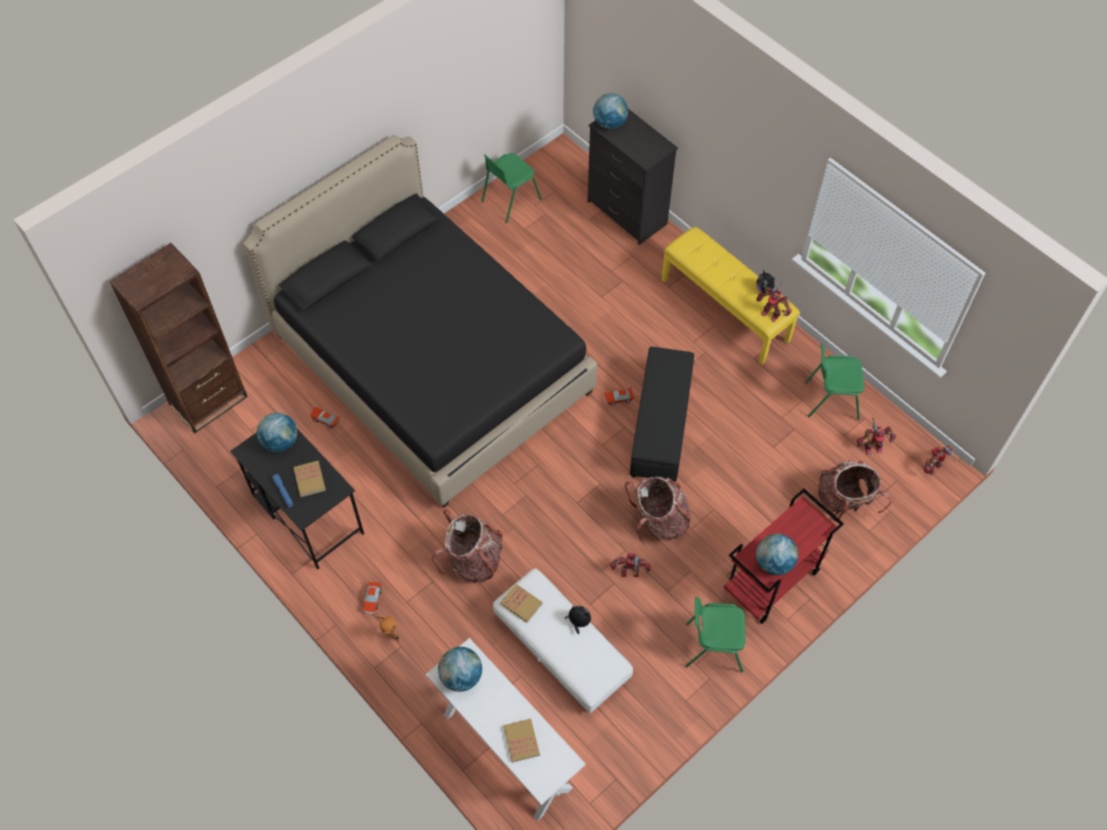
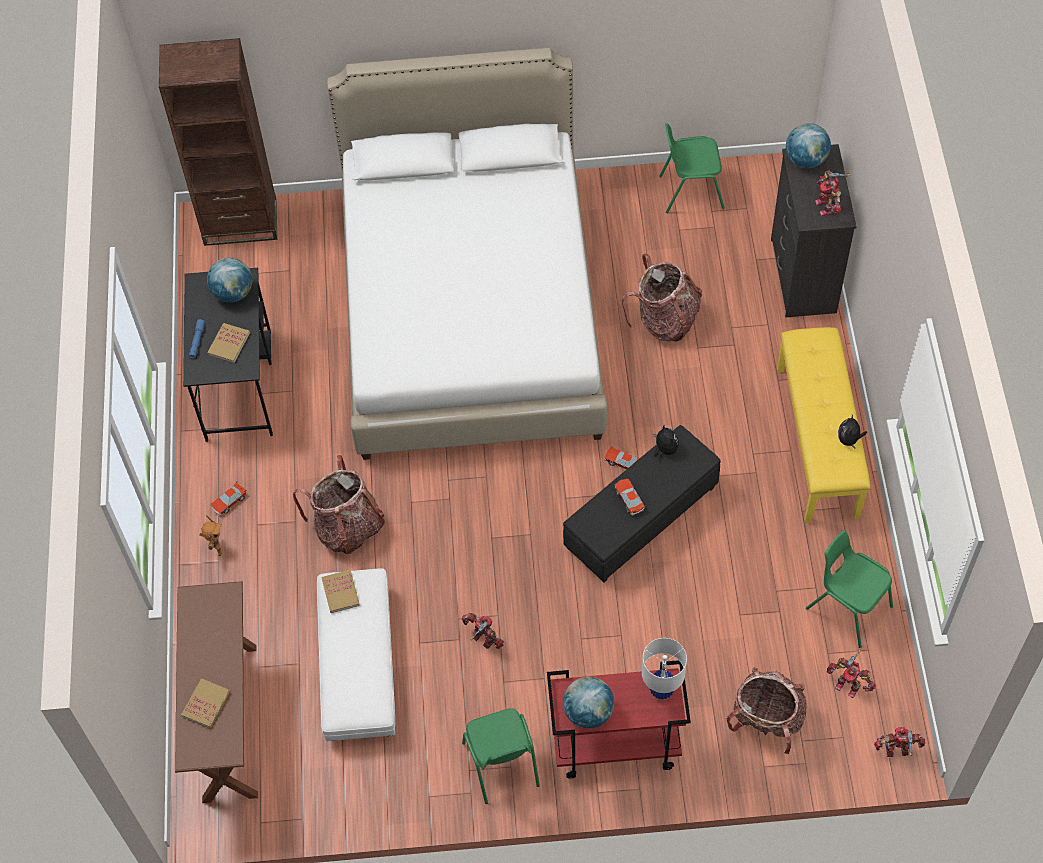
camera: 40 degrees right, 0 degrees up
black bed [243,135,597,508] -> white bed [327,47,607,460]
toy car [310,407,340,429] -> toy car moved to [615,479,645,516]
white console table [425,638,586,821] -> brown console table [175,581,258,803]
globe [438,647,482,692] -> none
plush toy [565,606,591,634] -> plush toy moved to [653,425,679,457]
backpack [624,477,691,544] -> backpack moved to [622,254,702,342]
green chair [685,597,745,672] -> green chair turned 150 degrees counterclockwise [462,708,540,804]
toy robot [757,282,792,322] -> toy robot moved to [815,171,850,216]
none -> white table lamp [642,638,687,701]

